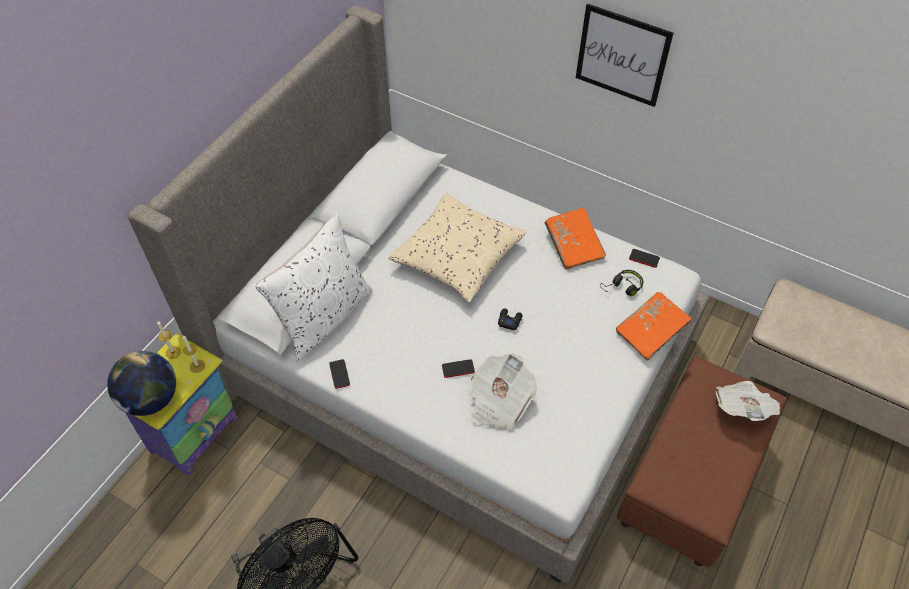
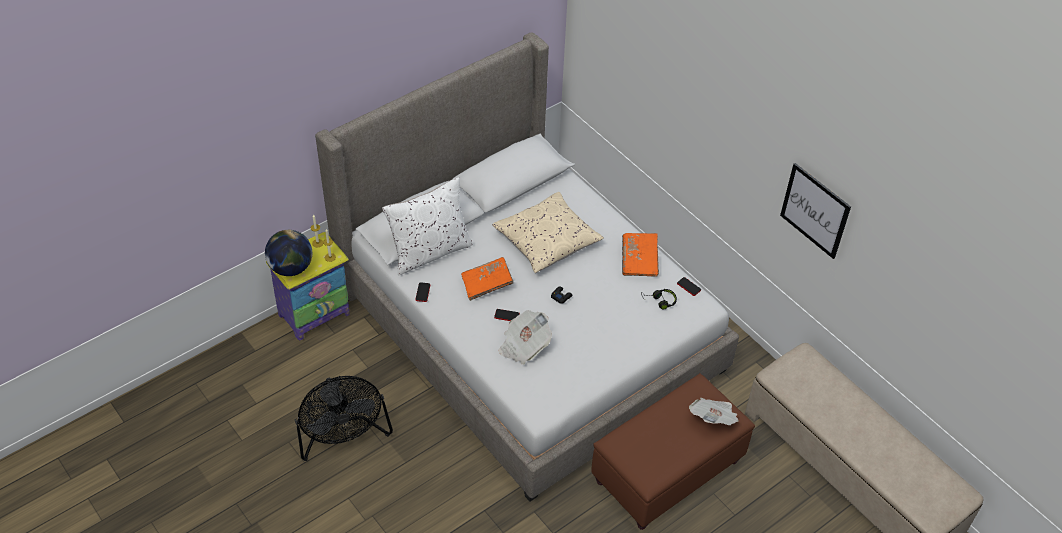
camera: 20 degrees right, 5 degrees down
picture [576,3,674,107] -> picture moved to [780,163,851,259]
orange book [616,292,692,361] -> orange book moved to [461,257,513,301]

